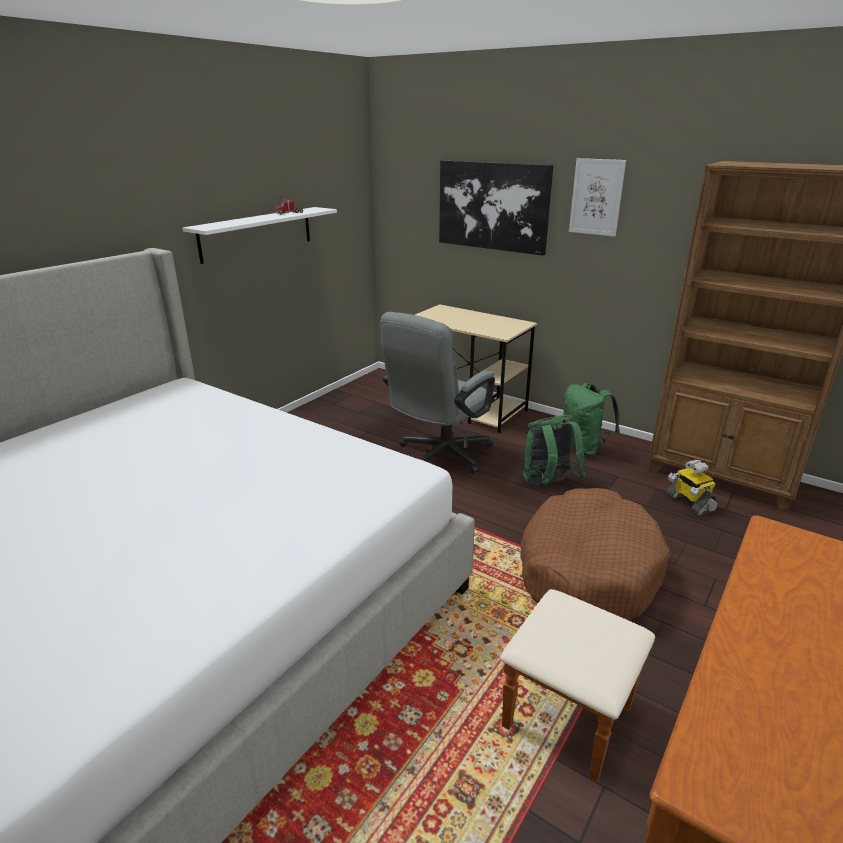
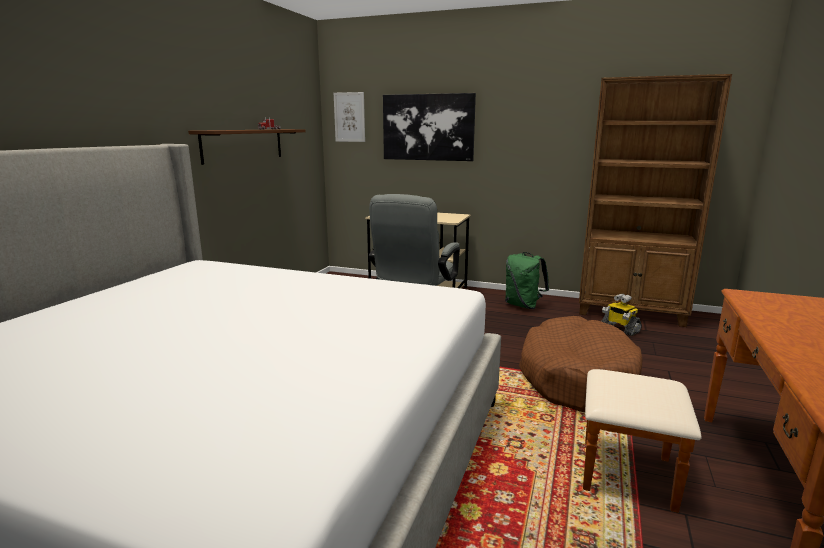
camera: 15 degrees left, 10 degrees down
white shelf [182,207,337,264] -> brown shelf [188,129,306,165]
green backpack [523,415,586,485] -> none
picture [569,158,626,237] -> picture moved to [334,92,365,142]

